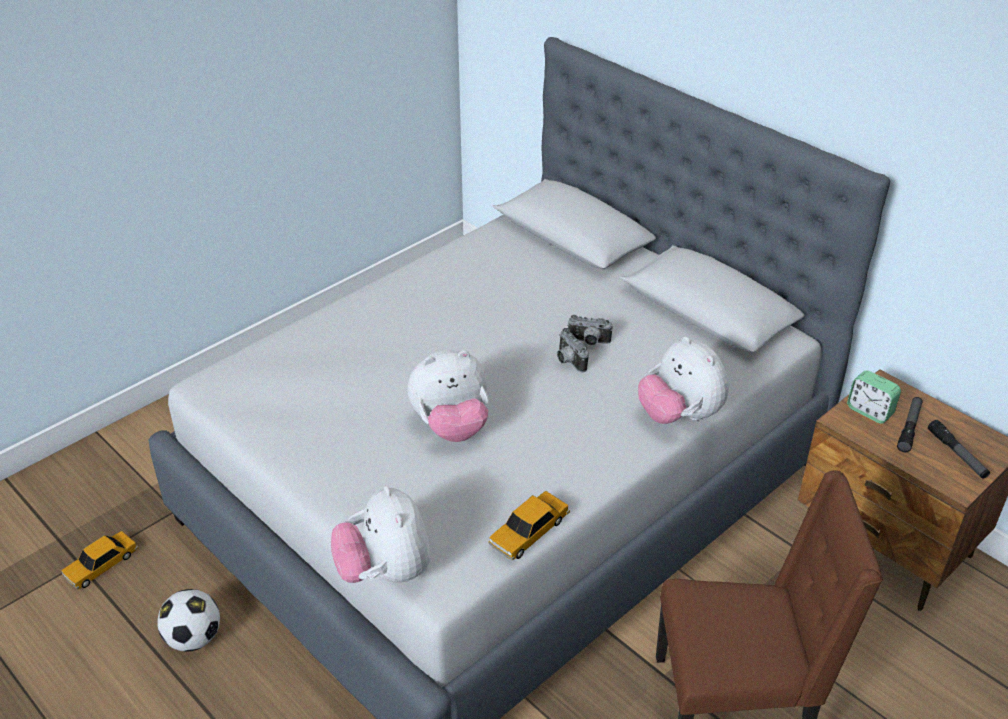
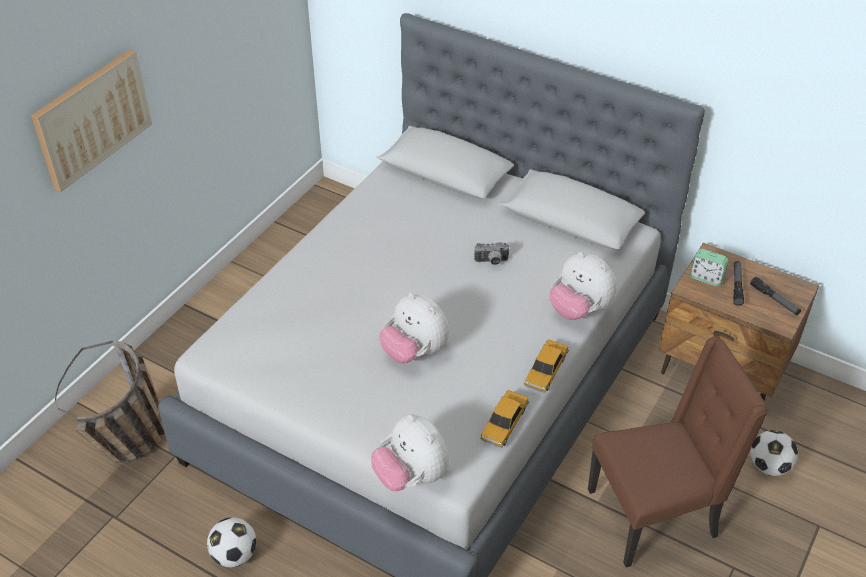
camera: 15 degrees left, 5 degrees up
toy car [61,531,139,589] -> toy car moved to [524,339,569,393]
plush toy [407,350,489,442] -> plush toy turned 75 degrees clockwise [379,293,450,363]
camera [557,328,589,372] -> none
none -> picture [31,49,152,192]
none -> basket [55,340,165,462]
none -> football [750,430,798,476]

